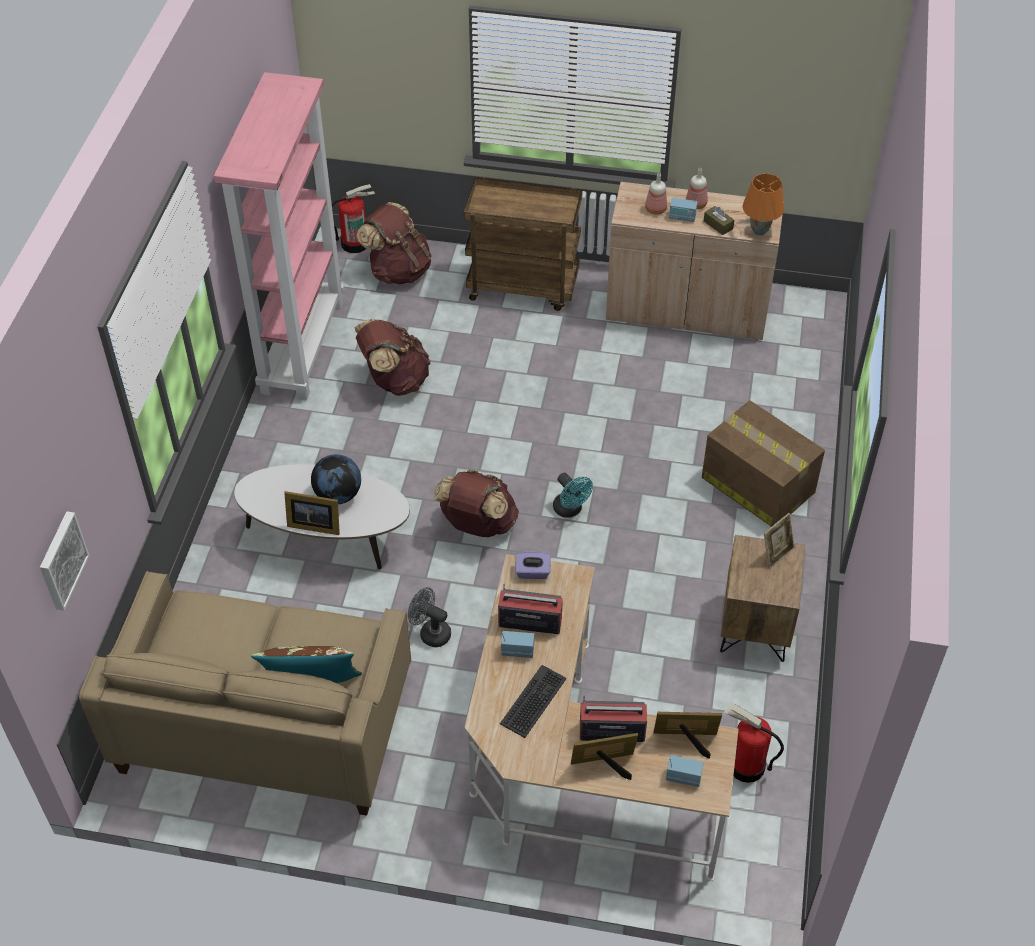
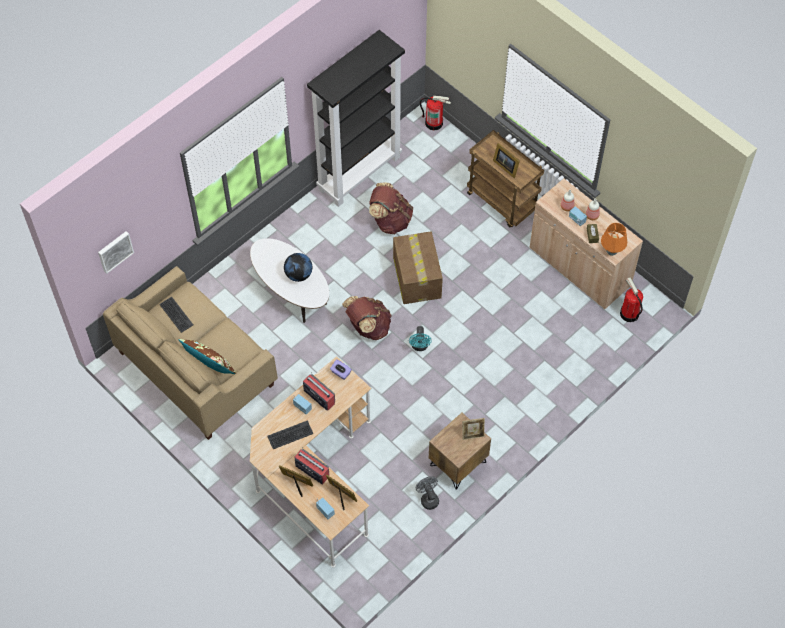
camera: 35 degrees right, 10 degrees up
pink bookcase [214,72,344,400] -> black bookcase [307,30,405,207]
picture frame [284,491,340,535] -> picture frame moved to [493,143,520,178]
brown backpack [357,202,432,285] -> none
grey fan [408,587,451,647] -> grey fan moved to [416,476,439,510]
cardboard box [702,400,825,527] -> cardboard box moved to [393,231,443,304]
fire extinguisher [724,703,784,783] -> fire extinguisher moved to [620,277,643,322]
none -> keyboard [159,297,193,333]

